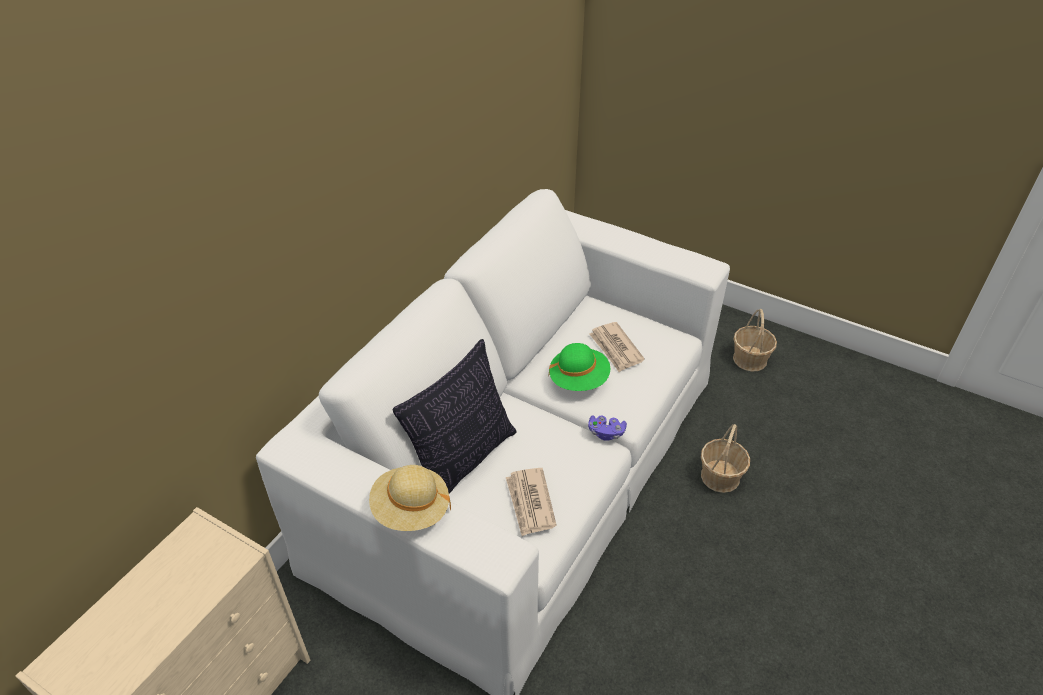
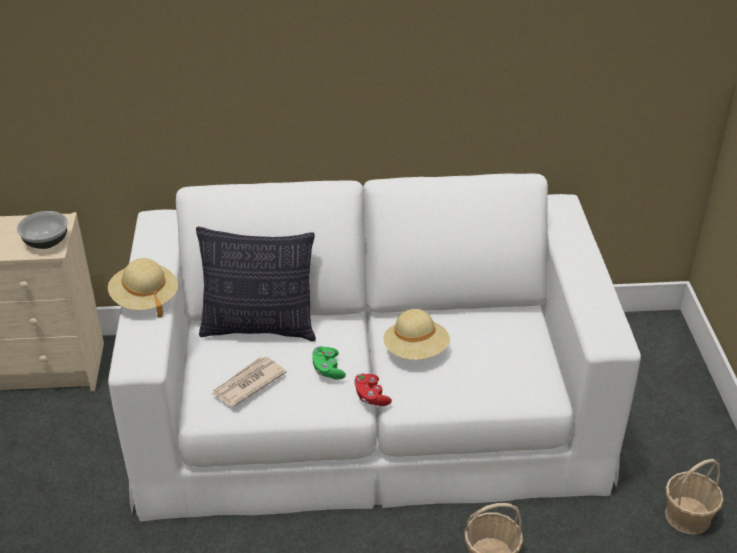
camera: 55 degrees right, 5 degrees down
green hat [548,343,610,391] -> beige hat [383,309,450,360]
purple game controller [588,415,627,441] -> red game controller [354,373,392,406]
newspaper [589,322,645,372] -> none
none -> bowl [17,211,68,249]
none -> green game controller [312,346,346,380]

